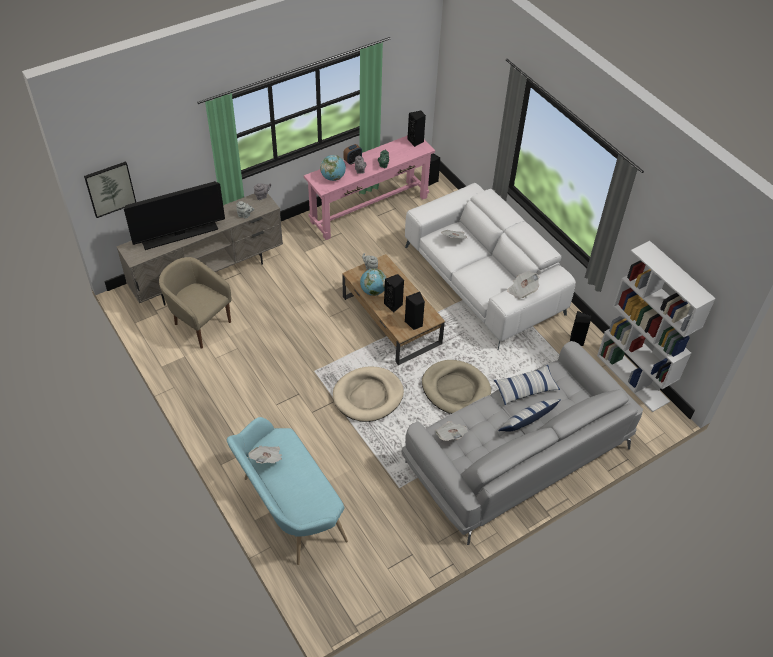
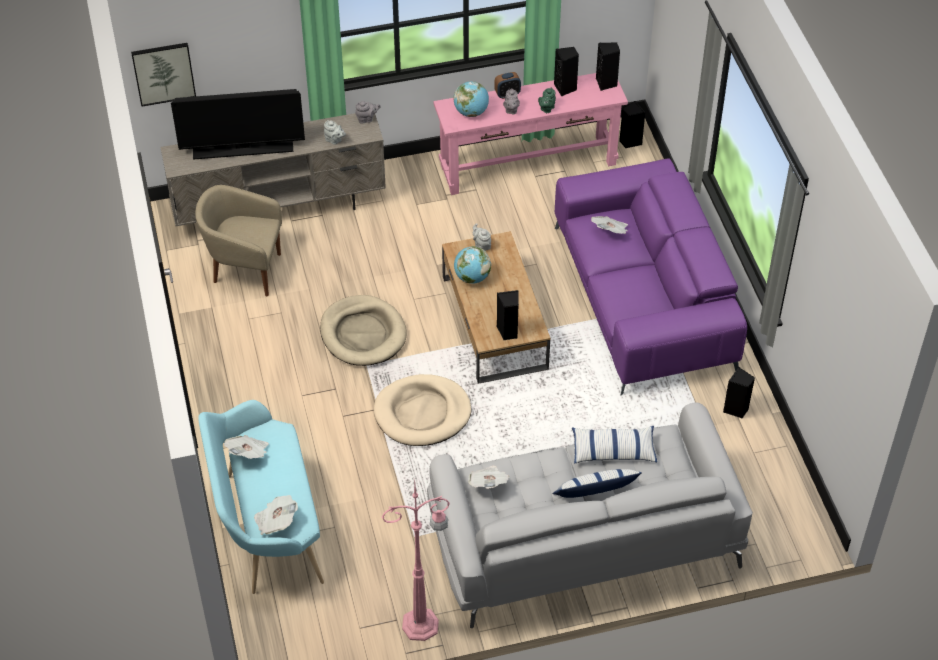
camera: 20 degrees right, 0 degrees up
beige armchair [159,257,232,349] -> beige armchair turned 45 degrees counterclockwise [195,185,282,296]
black speaker [384,274,404,313] -> black speaker moved to [554,47,579,96]
white sofa [405,183,576,350] -> purple sofa [555,158,747,396]
beige dog bed [422,360,491,414] -> beige dog bed moved to [320,295,407,366]
newspaper [507,271,540,299] -> newspaper moved to [254,495,298,535]
white bookcase [597,241,716,412] -> none
none -> pink floor lamp [382,482,450,641]

